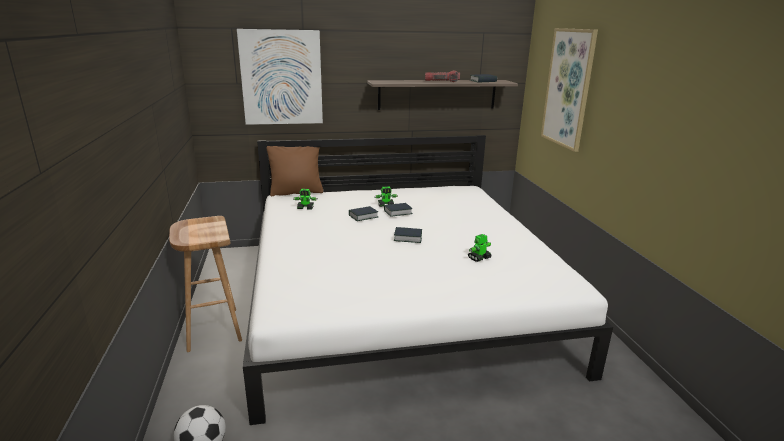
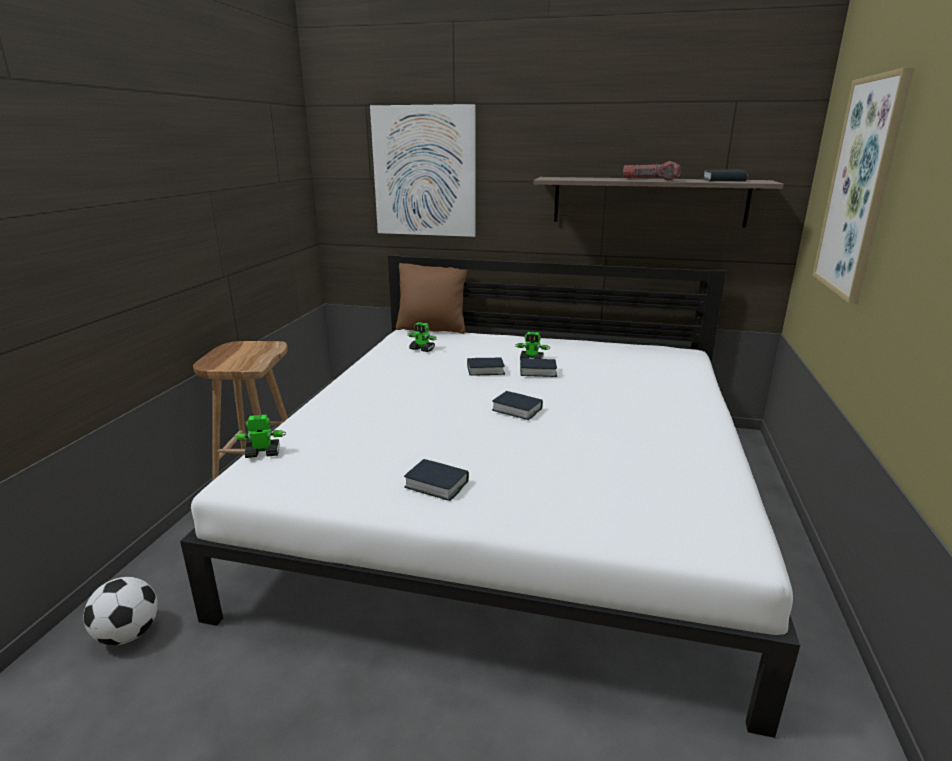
camera: 25 degrees right, 0 degrees up
toy robot [468,234,492,262] -> toy robot moved to [233,415,286,458]
none -> book [404,459,469,501]

